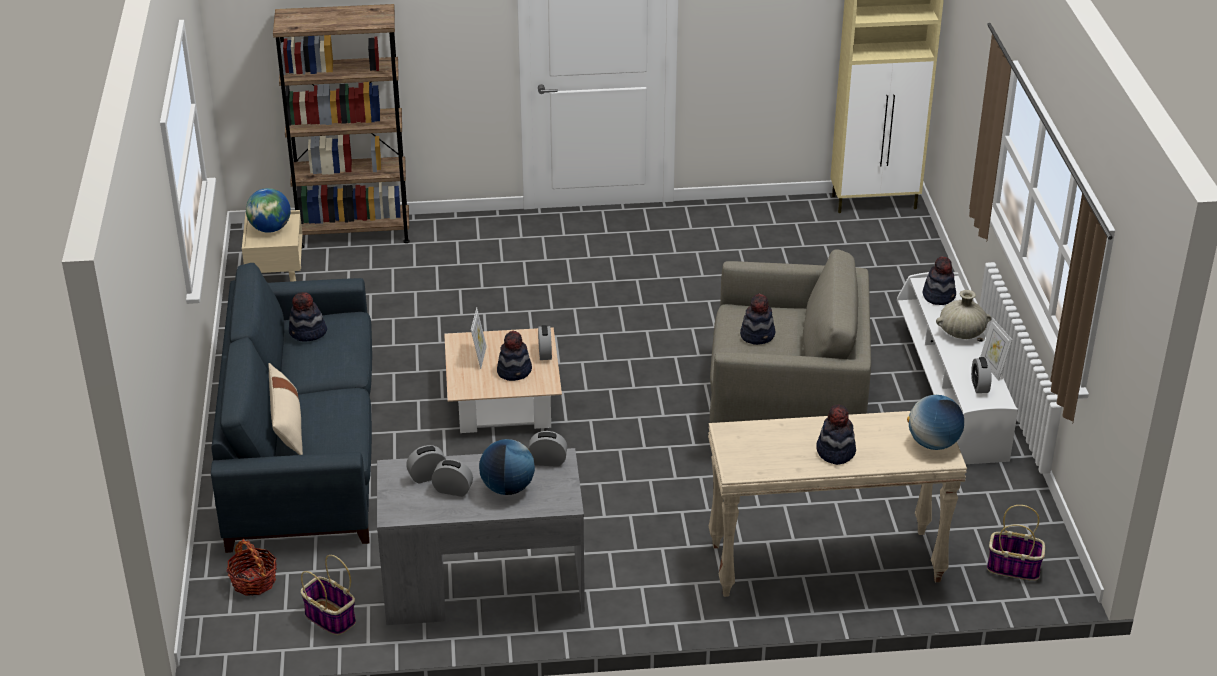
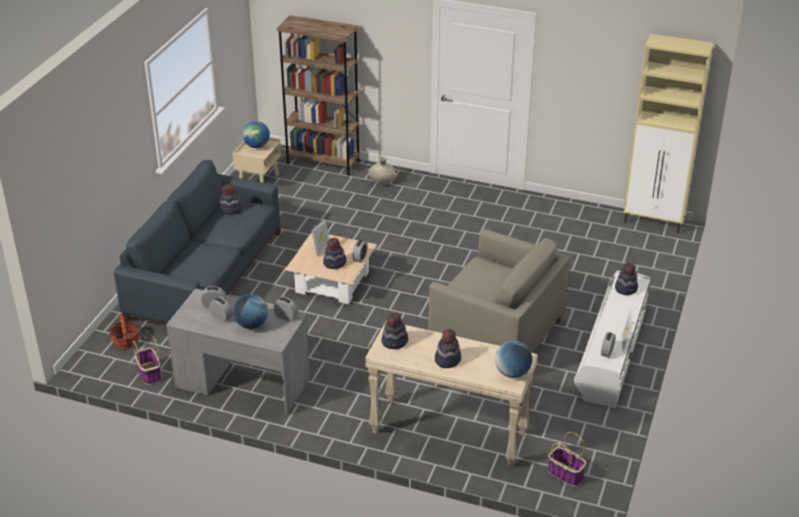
camera: 25 degrees right, 0 degrees up
beige pillow [268,363,303,455] -> none
hat [740,294,776,345] -> hat moved to [381,312,408,349]
beige vase [936,290,991,339] -> beige vase moved to [367,156,397,184]

